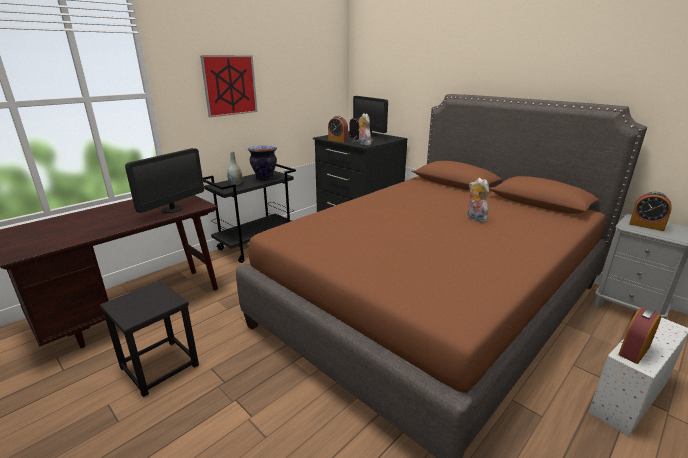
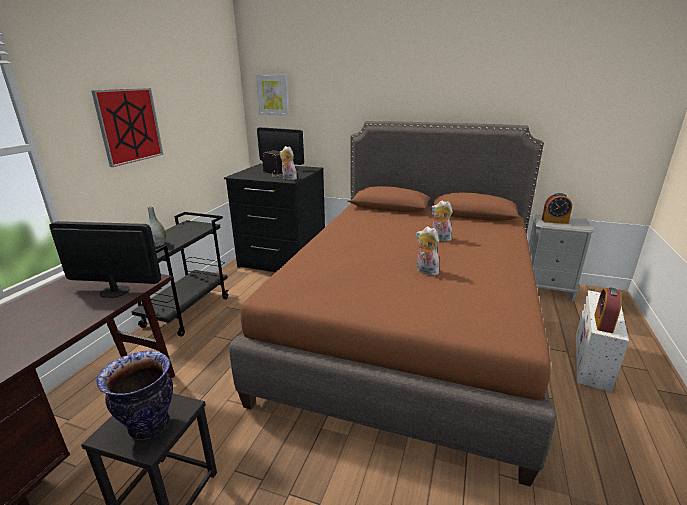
camera: 25 degrees left, 0 degrees up
monitor [125,148,204,213] -> monitor turned 90 degrees counterclockwise [50,221,161,298]
vase [248,146,277,181] -> vase moved to [97,351,173,440]
alarm clock [328,116,348,142] -> none
none -> picture [256,75,289,115]
none -> plush toy [416,226,439,276]

